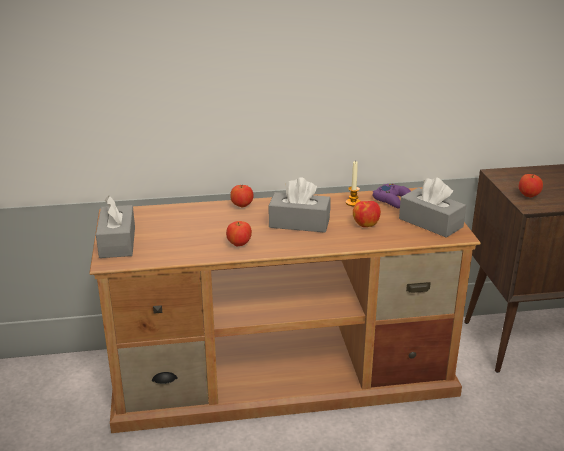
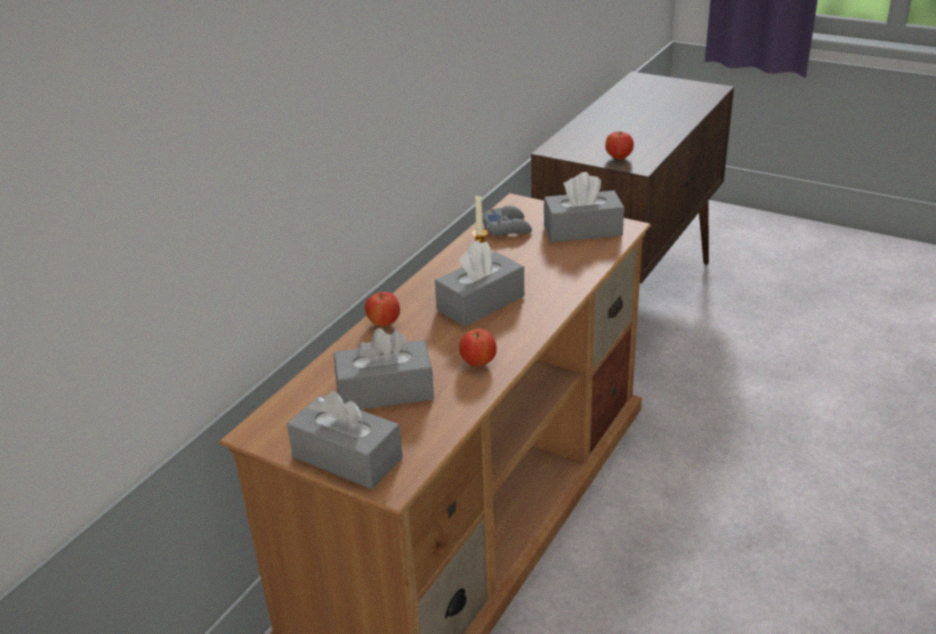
camera: 50 degrees left, 5 degrees up
apple [353,201,381,227] -> none
purple game controller [372,184,411,209] -> grey game controller [482,206,532,236]
none -> grey tissue box [334,328,434,410]

